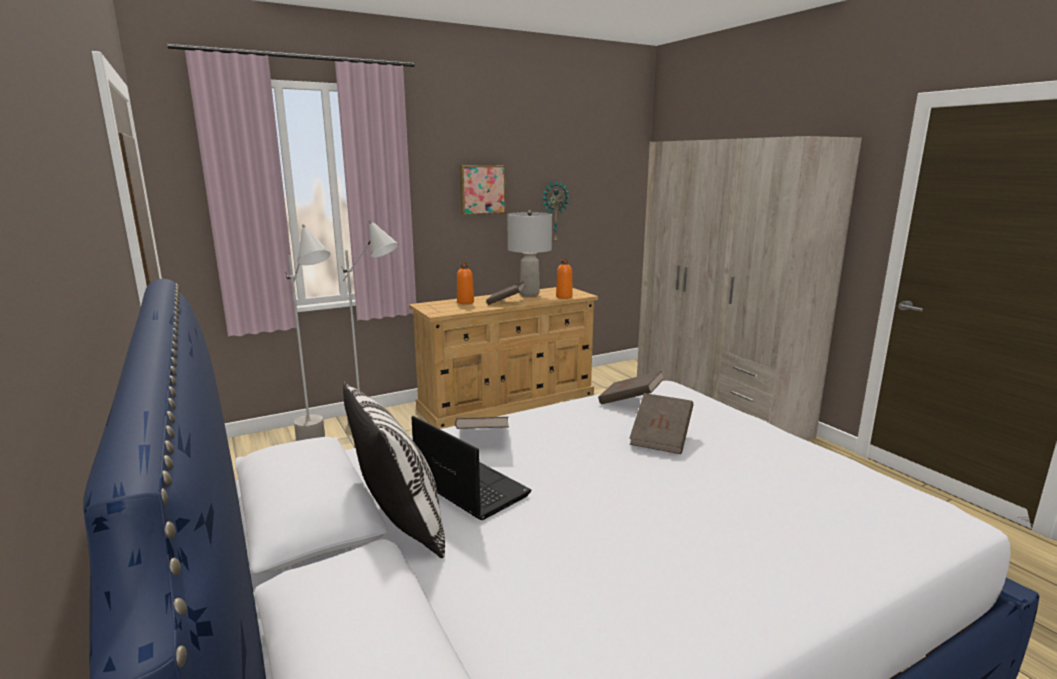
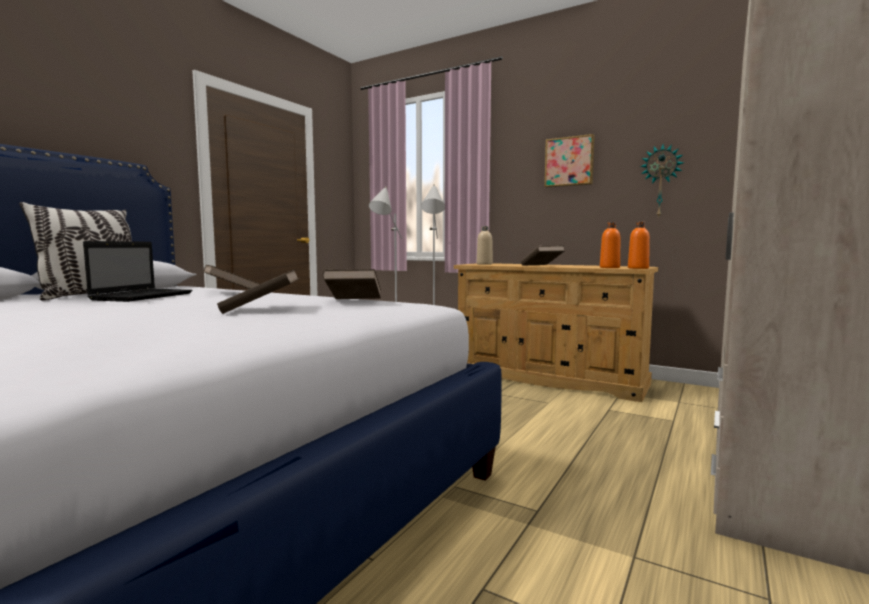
camera: 60 degrees right, 10 degrees down
orange bottle [457,263,474,304] -> orange bottle moved to [628,222,650,269]
grey table lamp [507,211,552,297] -> none
none -> beige bottle [477,226,493,265]

